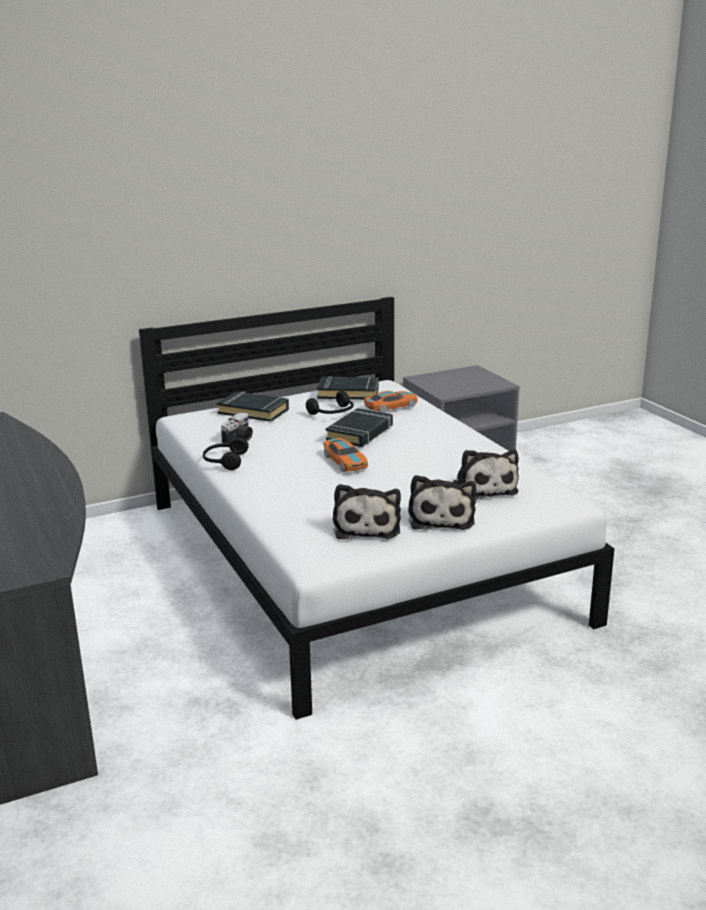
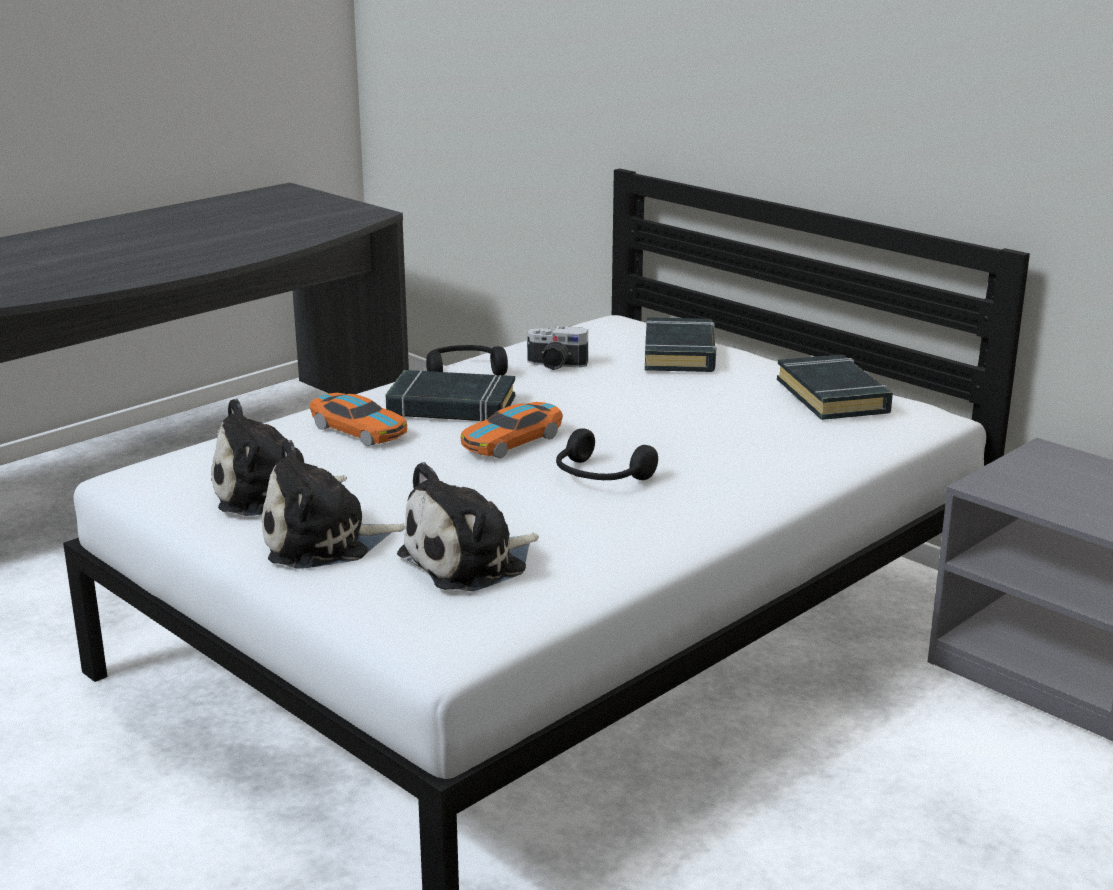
camera: 70 degrees right, 0 degrees up
black headphones [306,391,354,415] -> black headphones moved to [556,428,658,480]
black book [326,408,393,447] -> black book moved to [386,370,515,422]
toy car [364,391,417,413] -> toy car moved to [310,393,407,447]

